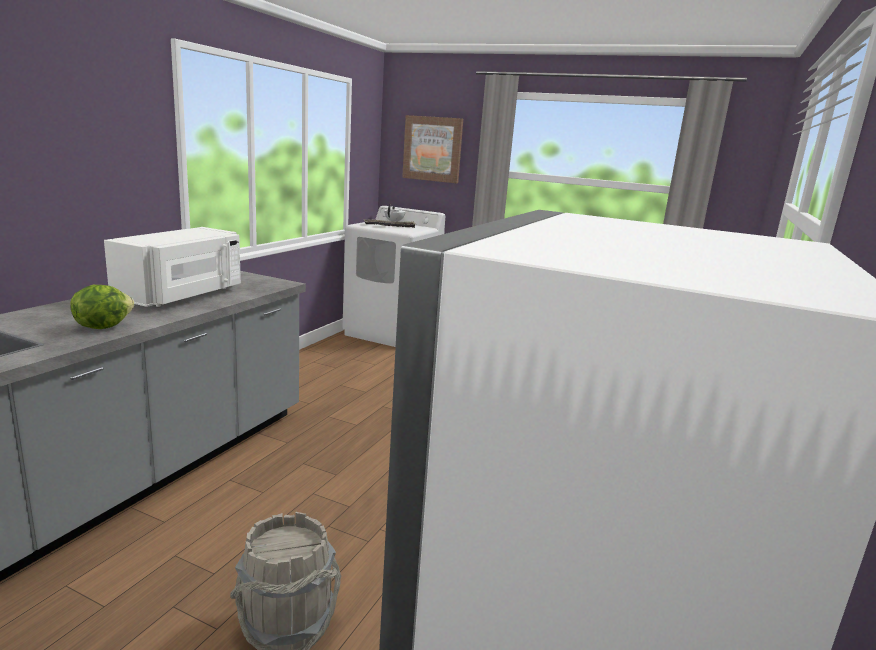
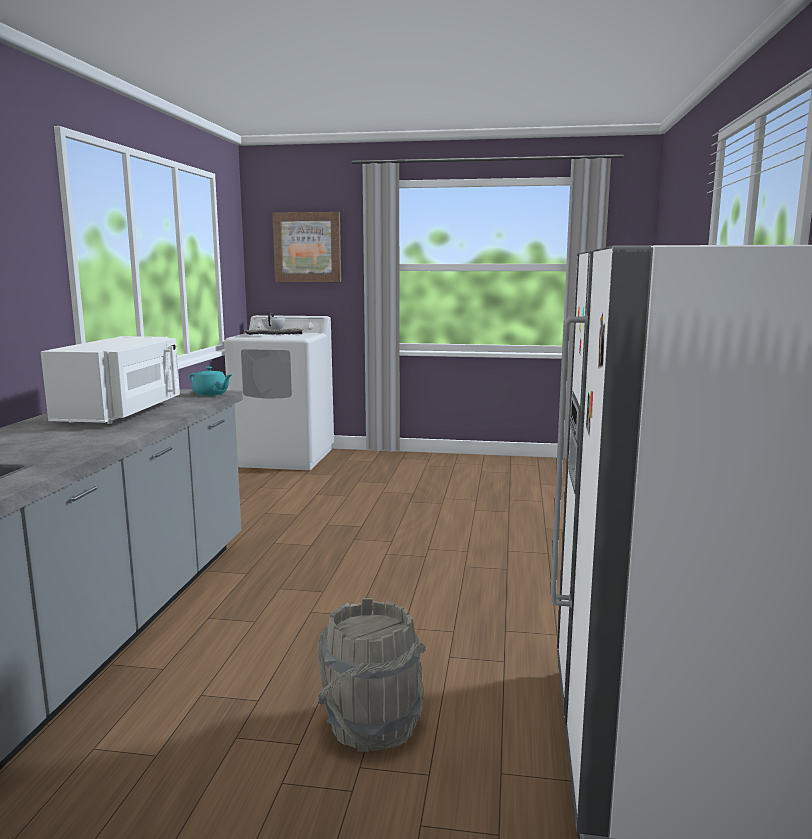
camera: 15 degrees left, 5 degrees down
lettuce [70,285,134,329] -> none
none -> turquoise teapot [189,367,232,396]

